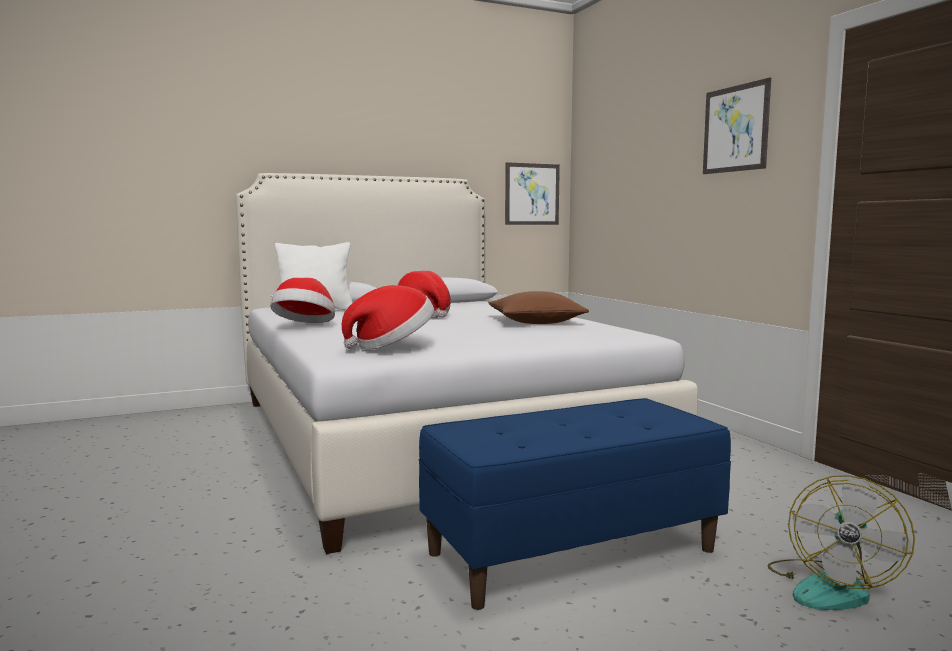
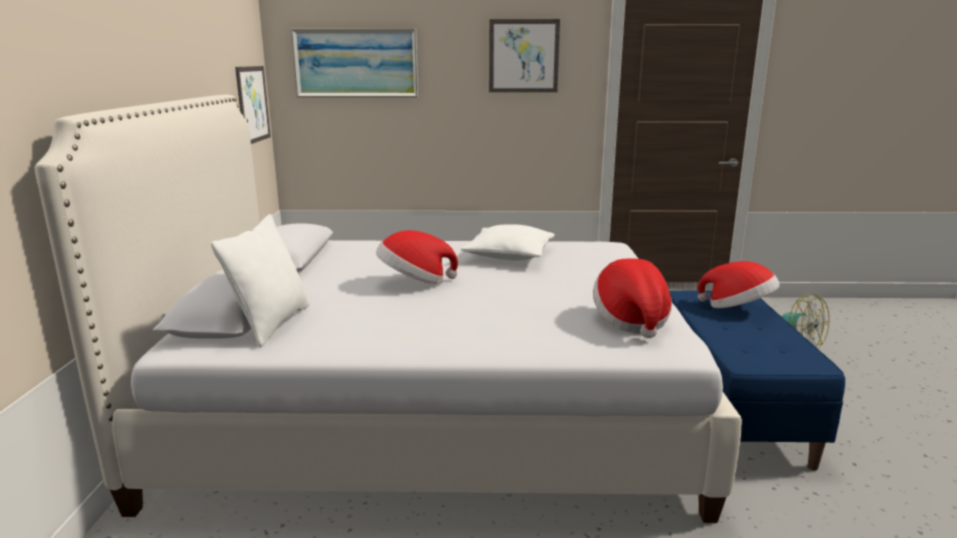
camera: 65 degrees left, 10 degrees up
hat [270,278,335,323] -> hat moved to [697,261,780,308]
brown pillow [488,291,589,324] -> white pillow [460,224,555,260]
none -> picture [291,29,418,97]

